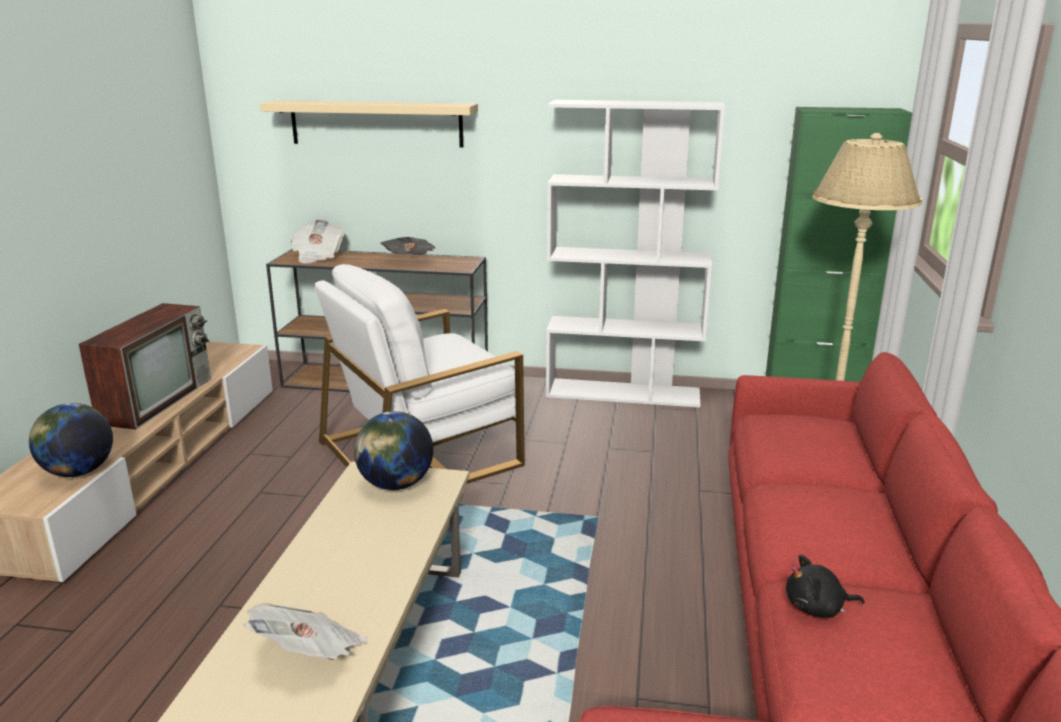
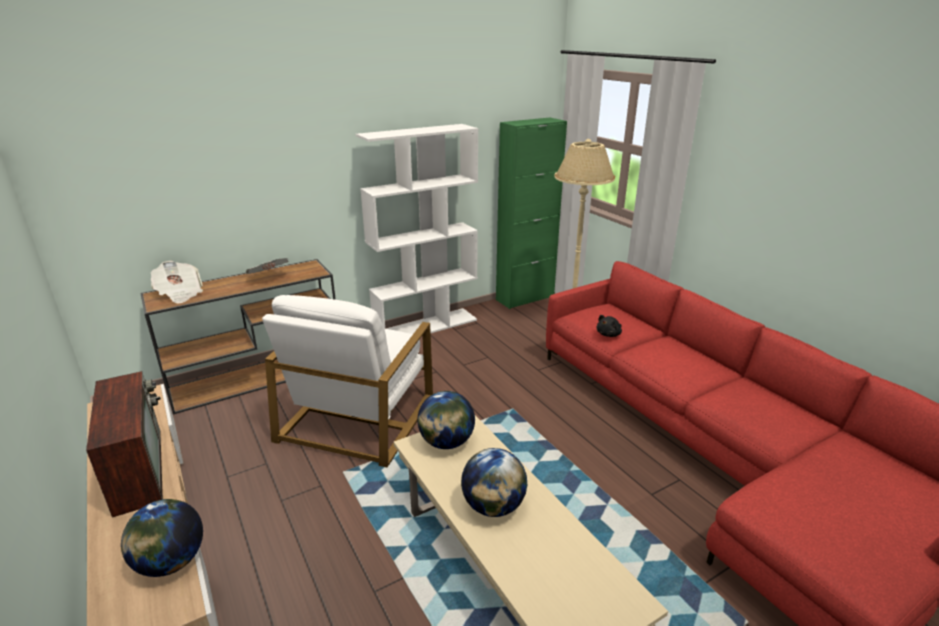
camera: 40 degrees left, 5 degrees up
newspaper [244,603,368,660] -> none
beige shelf [260,100,478,148] -> none
black plush toy [786,555,865,618] -> black plush toy moved to [597,315,622,337]
none -> globe [461,448,527,517]

